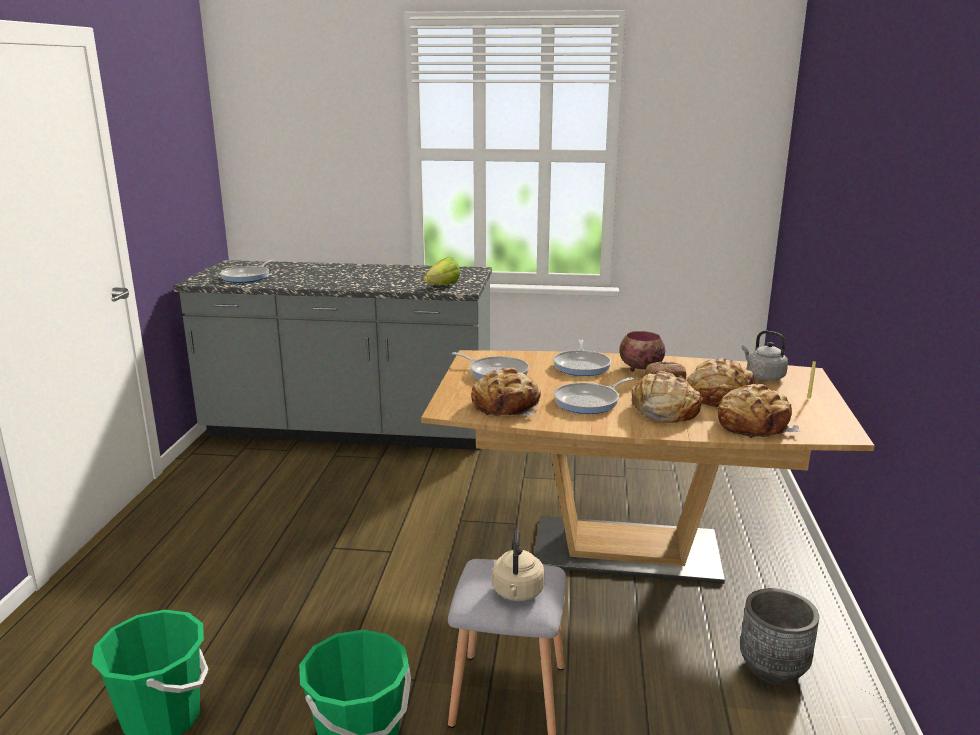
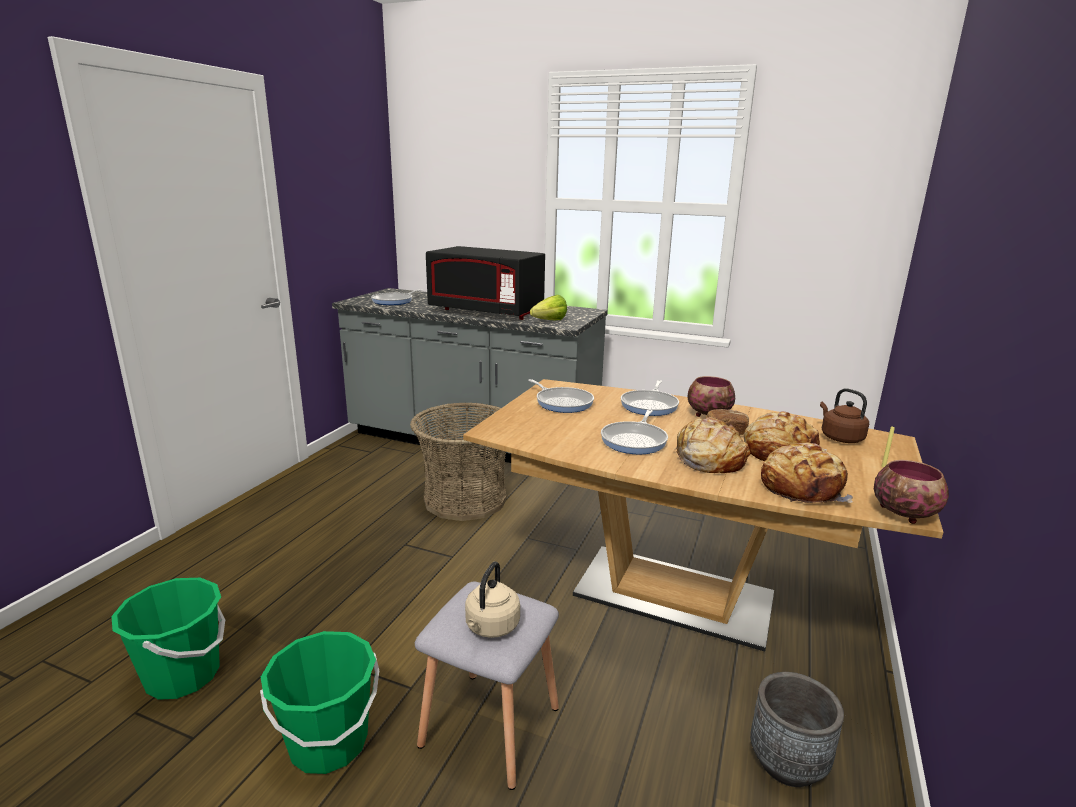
camera: 15 degrees right, 0 degrees up
bread [471,367,541,416] -> none
frying pan [554,377,633,414] -> frying pan turned 45 degrees counterclockwise [601,410,668,454]
grey kettle [742,331,788,381] -> brown kettle [820,388,869,443]
none -> basket [410,402,507,521]
none -> black microwave [426,246,545,320]
none -> bowl [874,460,949,524]

